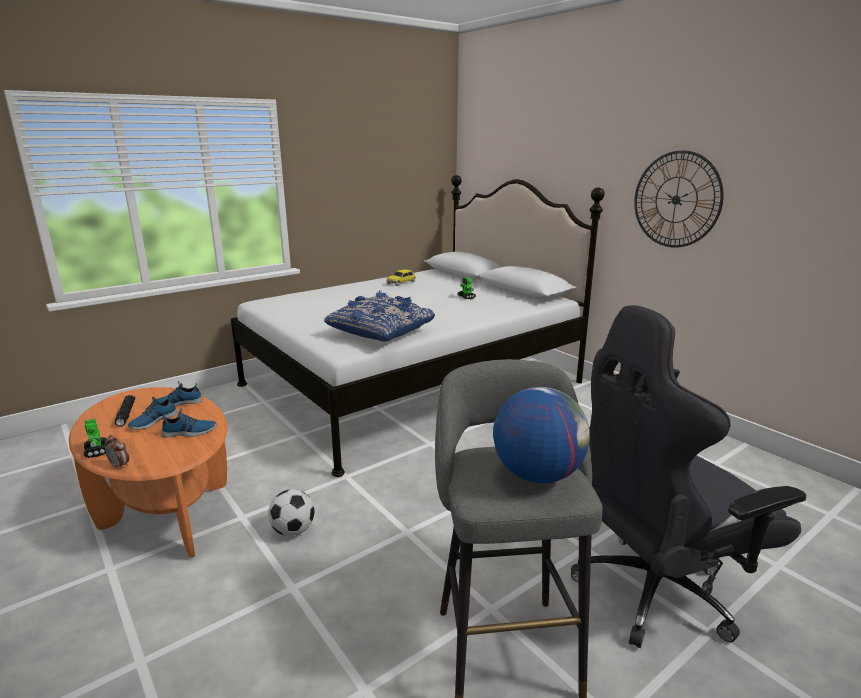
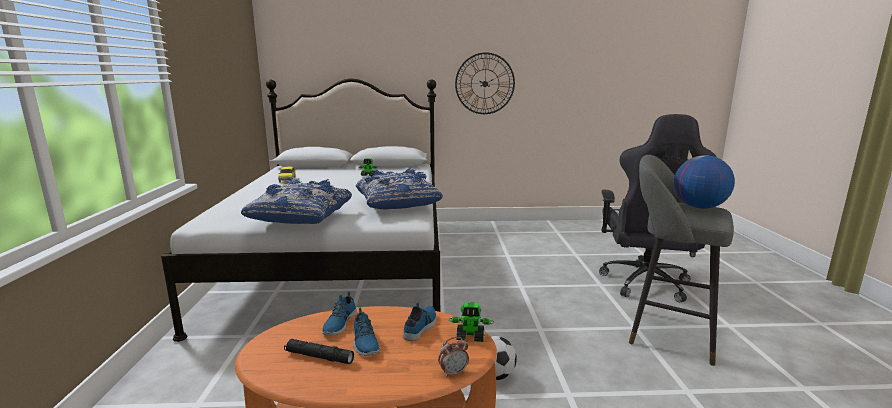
camera: 55 degrees left, 5 degrees down
toy robot [84,419,107,458] -> toy robot moved to [449,302,494,342]
none -> blue pillow [241,177,352,224]

